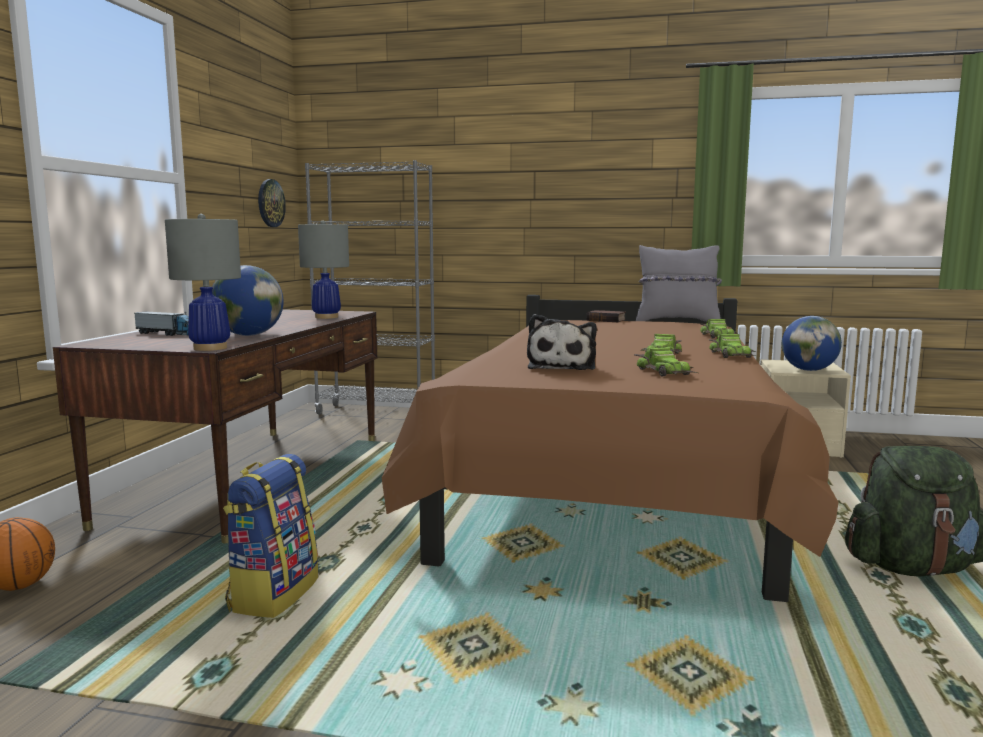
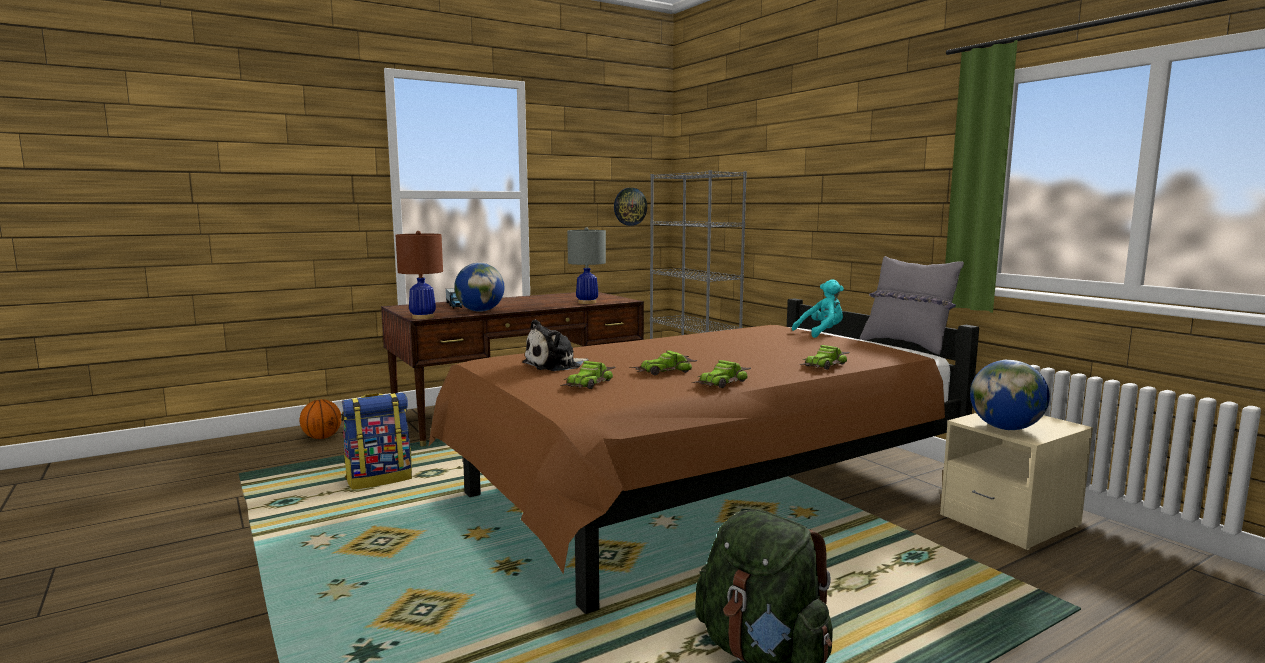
camera: 45 degrees right, 0 degrees up
grey table lamp [165,214,241,351] -> brown table lamp [396,231,443,319]
book [586,310,626,322] -> turquoise plush toy [792,279,844,338]

